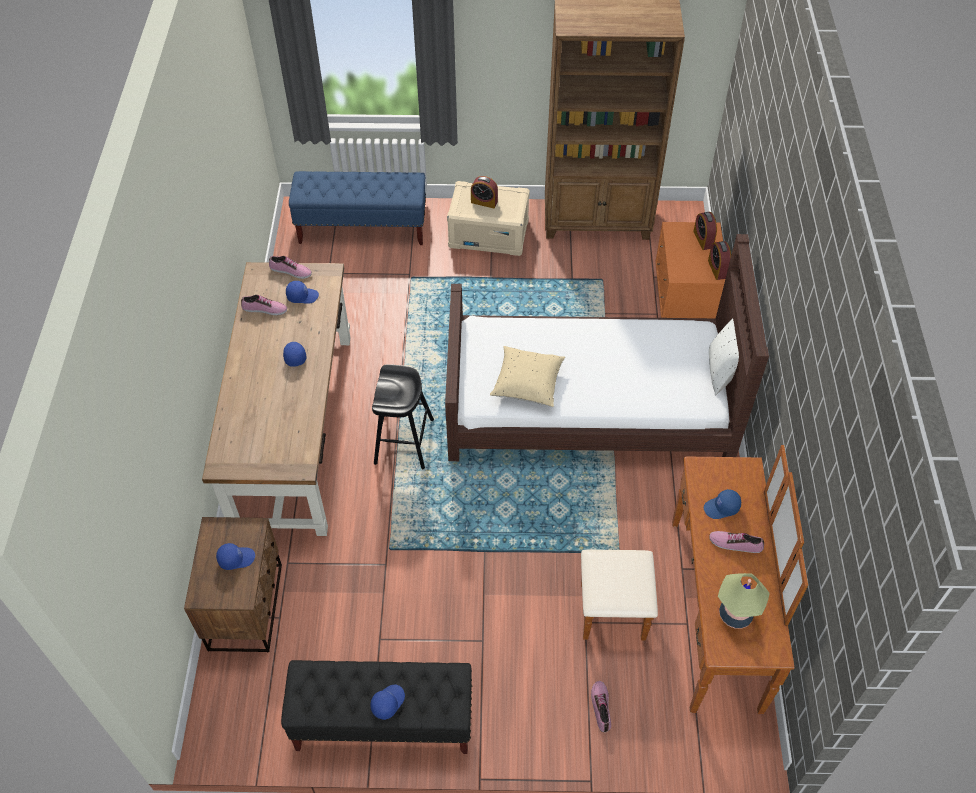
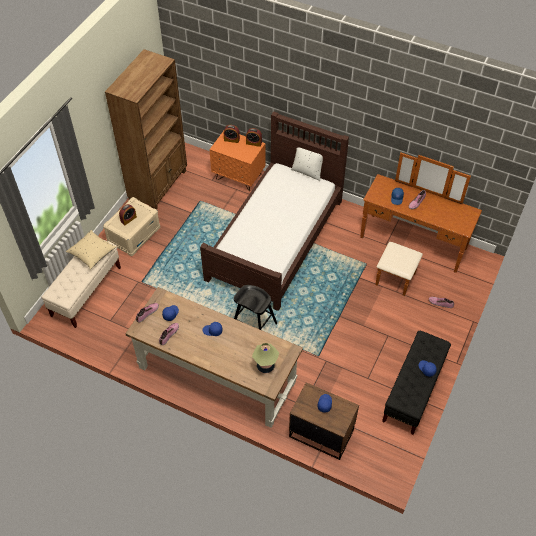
camera: 65 degrees left, 0 degrees up
blue bench [289,171,426,245] -> beige bench [41,241,121,328]
beige pillow [490,346,565,407] -> beige pillow moved to [66,230,116,269]
table lamp [718,573,770,629] -> table lamp moved to [252,343,279,373]

